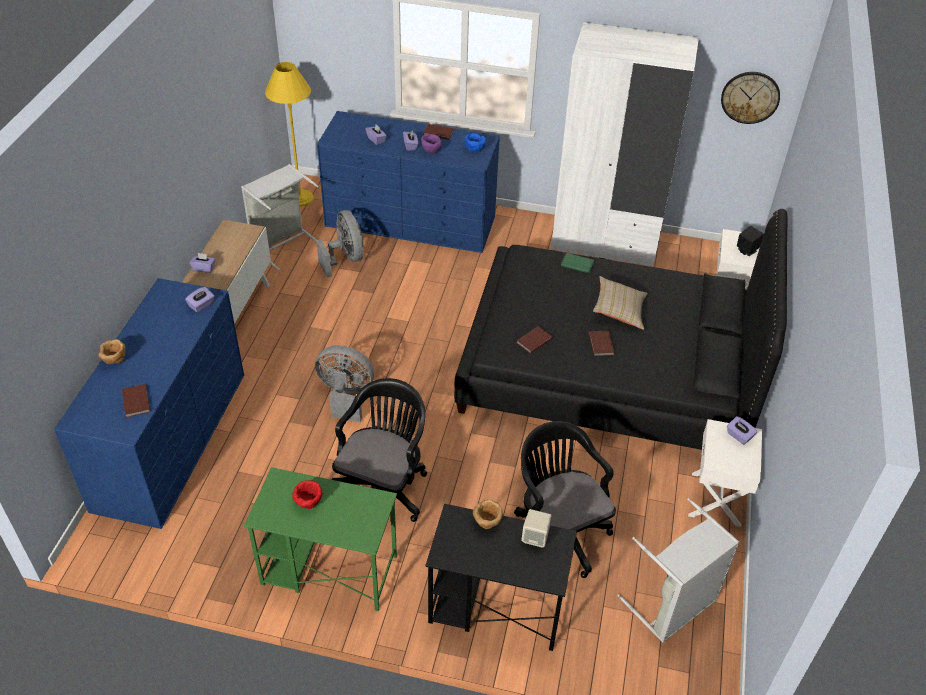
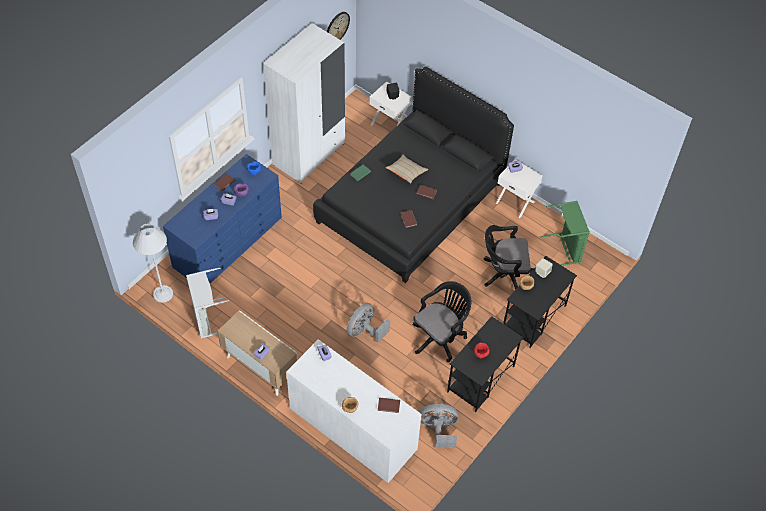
camera: 65 degrees left, 10 degrees up
blue dresser [54,278,244,529] -> white dresser [286,339,421,483]
green desk [244,467,397,611] -> black desk [447,316,524,412]
yellow floor lamp [265,62,314,207] -> white floor lamp [133,224,173,303]
grey fan [316,210,364,278] -> grey fan moved to [419,404,458,448]
black office chair [331,378,427,522] -> black office chair turned 90 degrees clockwise [413,281,471,362]
grey laundry basket [618,498,739,643] -> green laundry basket [539,201,590,266]

